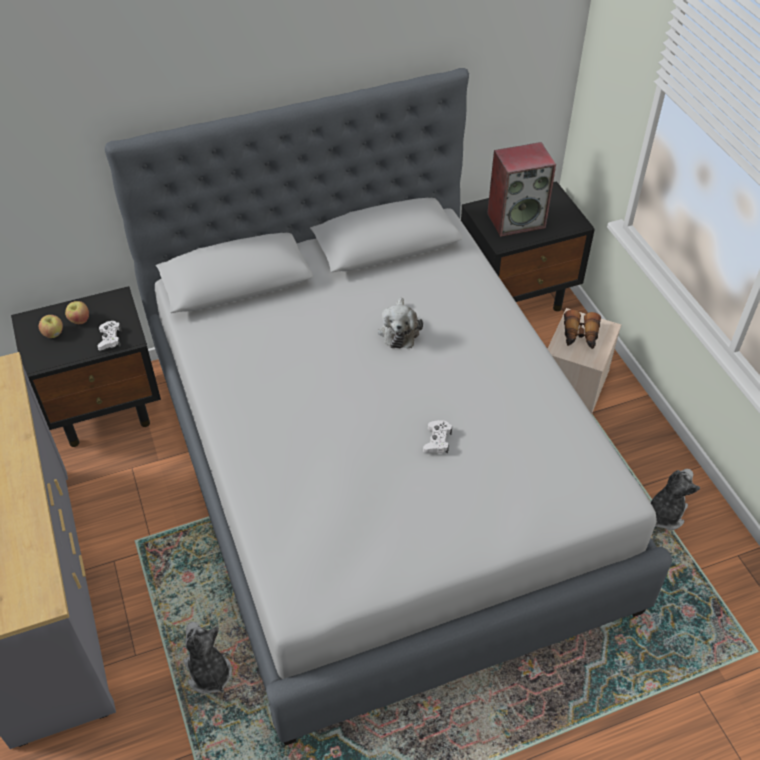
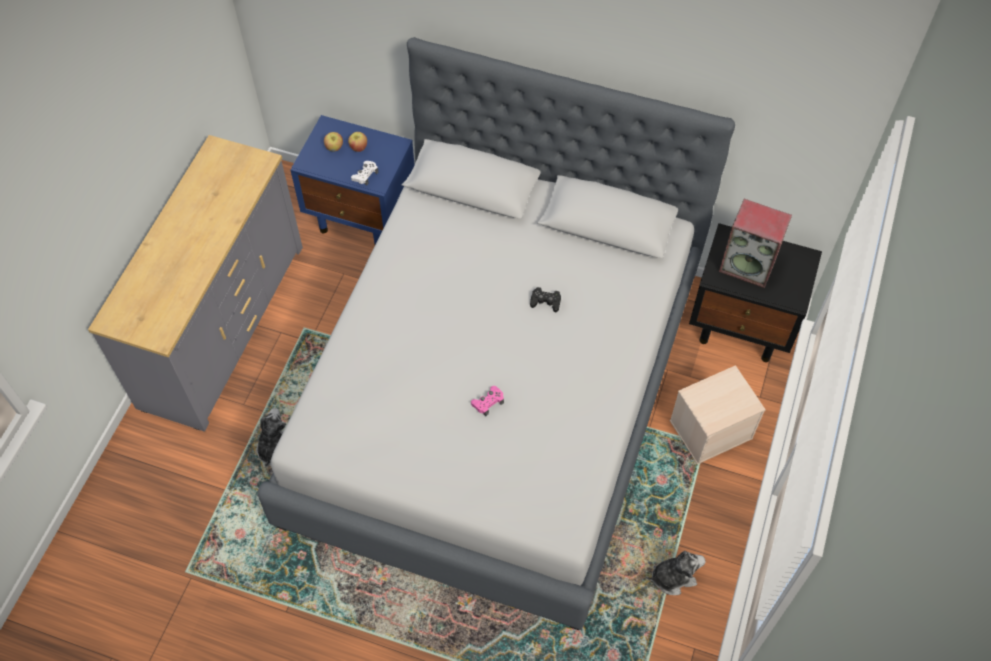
camera: 40 degrees right, 10 degrees up
black nightstand [11,286,161,447] -> blue nightstand [291,115,415,245]
plush toy [378,297,423,348] -> black game controller [530,287,561,313]
white game controller [423,420,452,454] -> pink game controller [471,386,504,416]
binoculars [564,310,601,349] -> none

